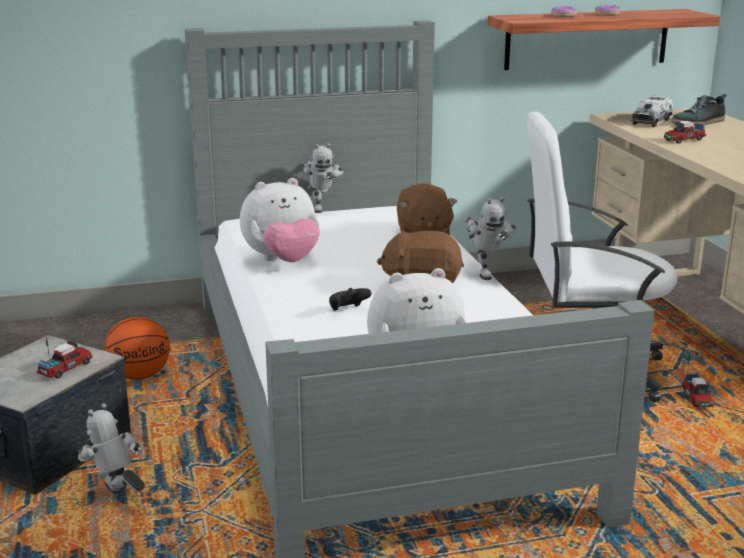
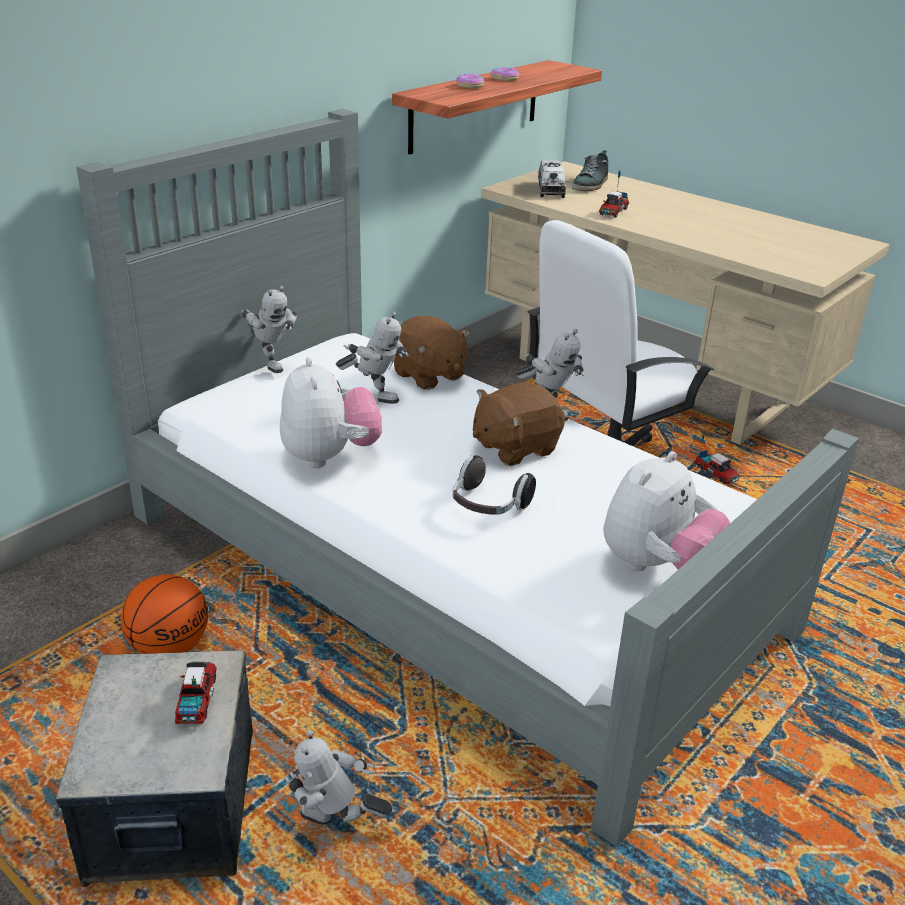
camera: 35 degrees left, 10 degrees up
plush toy [240,178,320,262] -> plush toy turned 45 degrees counterclockwise [280,357,382,468]
black game controller [329,288,371,311] -> headphones [453,455,536,515]
none -> toy robot [336,312,409,404]

